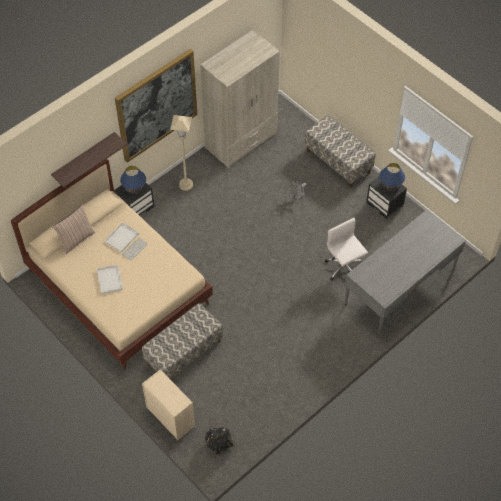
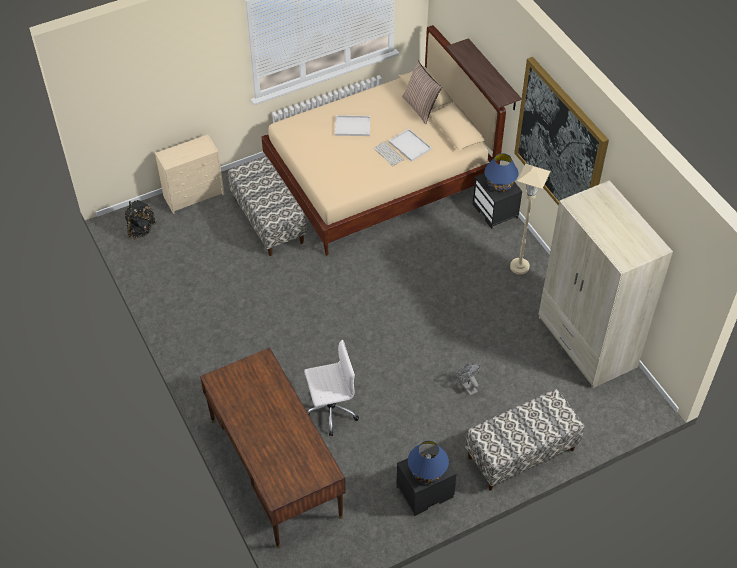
camera: 105 degrees right, 5 degrees down
grey desk [344,209,466,335] -> brown desk [200,348,346,548]

